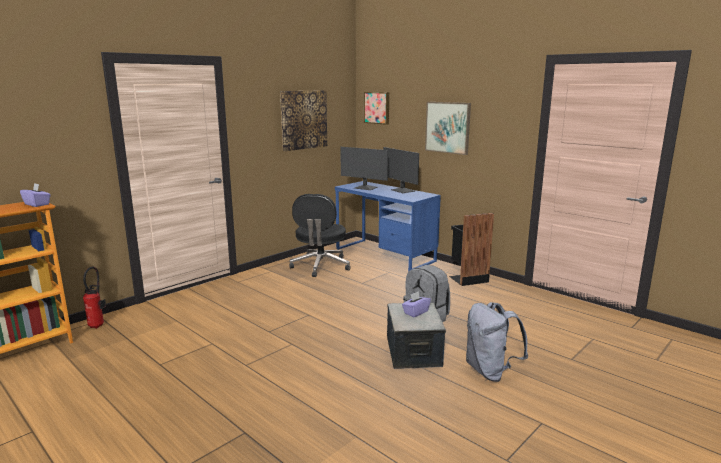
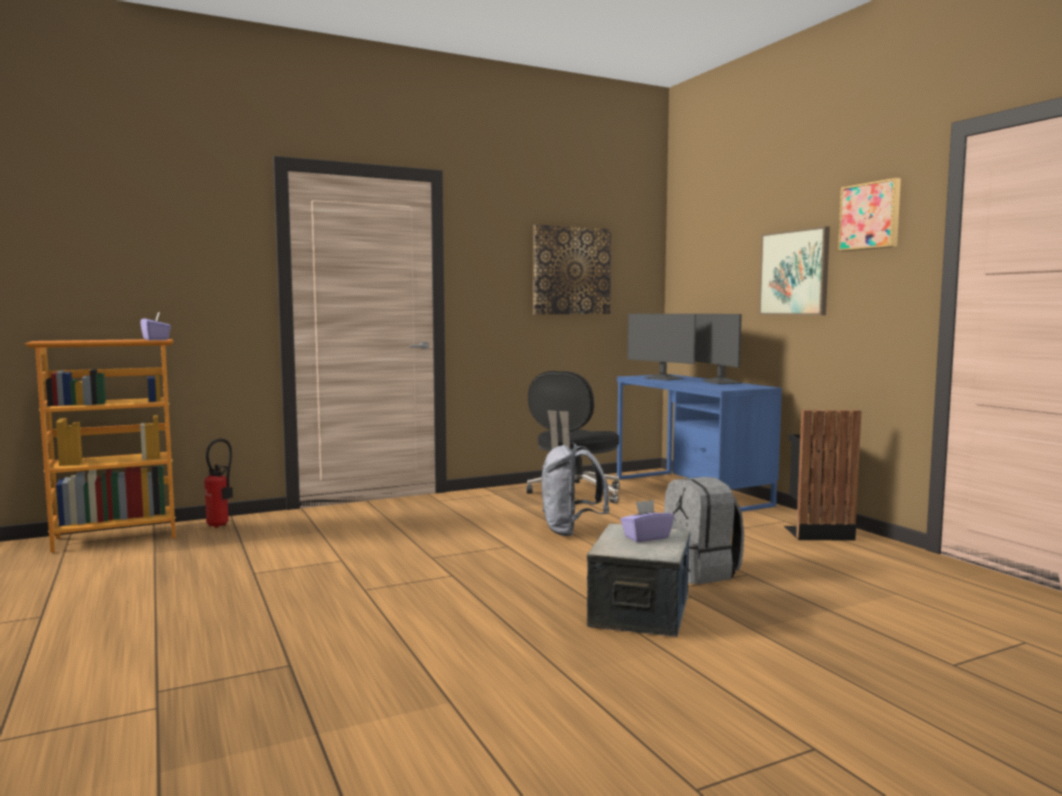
camera: 20 degrees right, 10 degrees down
picture [364,92,389,125] -> picture moved to [838,178,901,251]
grey backpack [466,302,529,382] -> grey backpack moved to [541,443,609,536]

